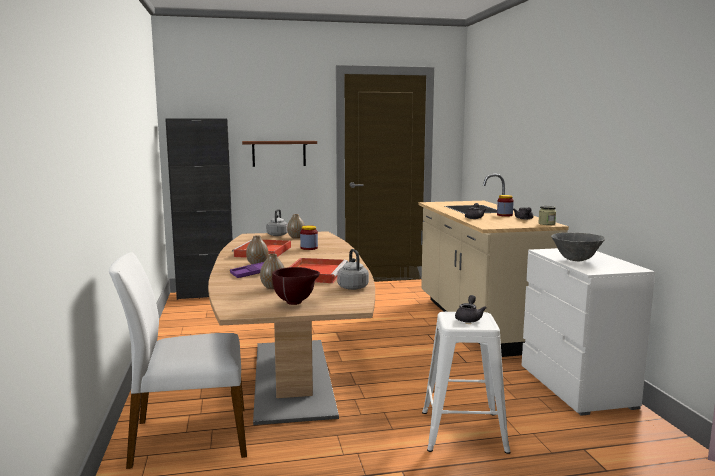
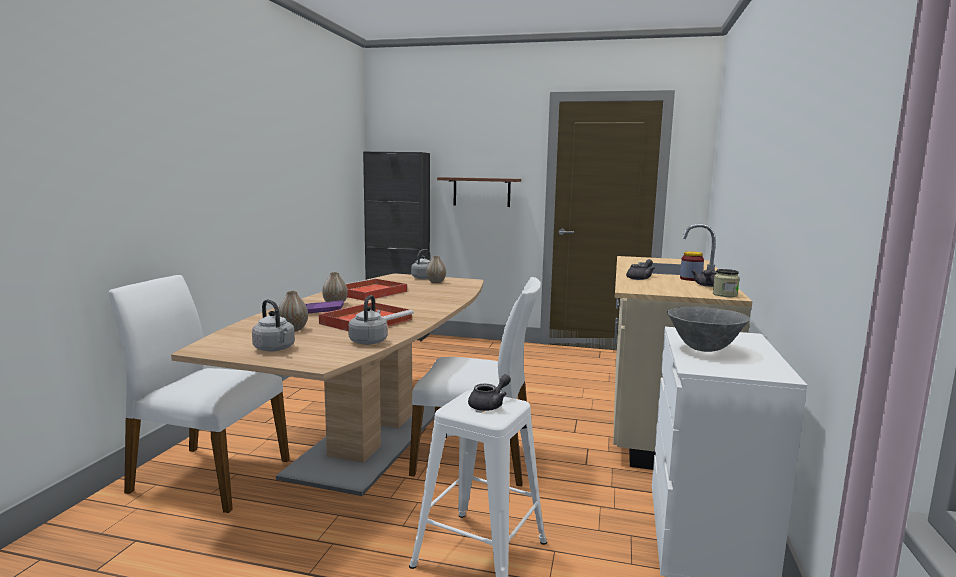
camera: 25 degrees right, 0 degrees up
brown bowl [272,267,320,305] -> grey kettle [252,299,295,351]
jar [300,226,318,250] -> none
none -> white chair [409,277,541,486]

